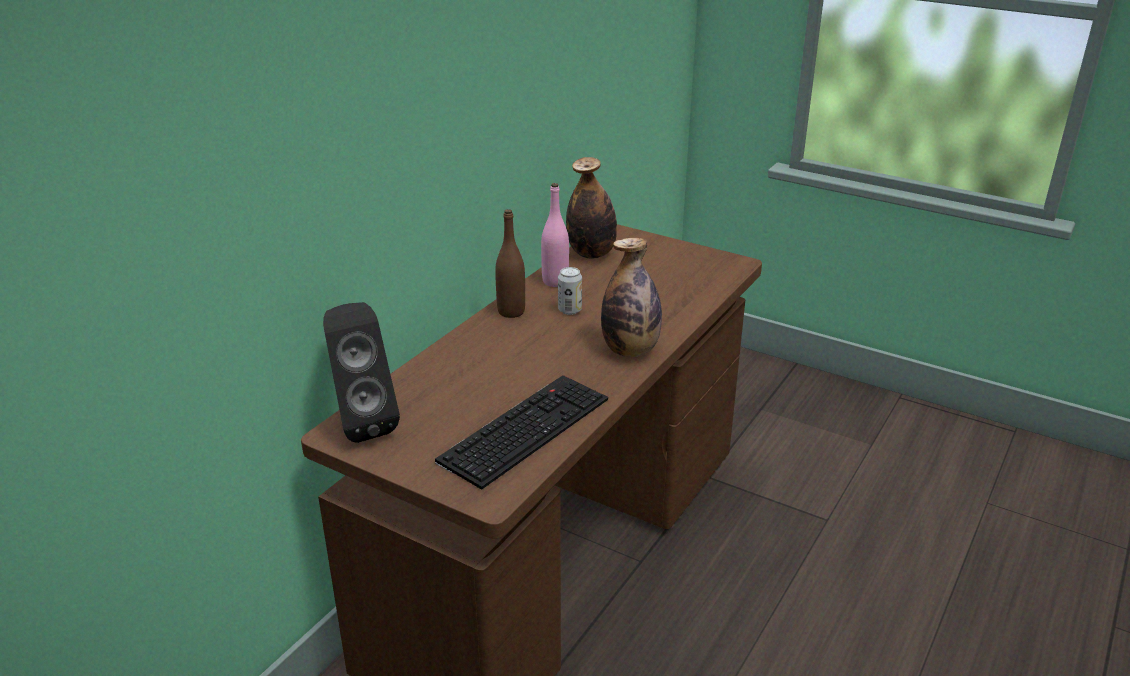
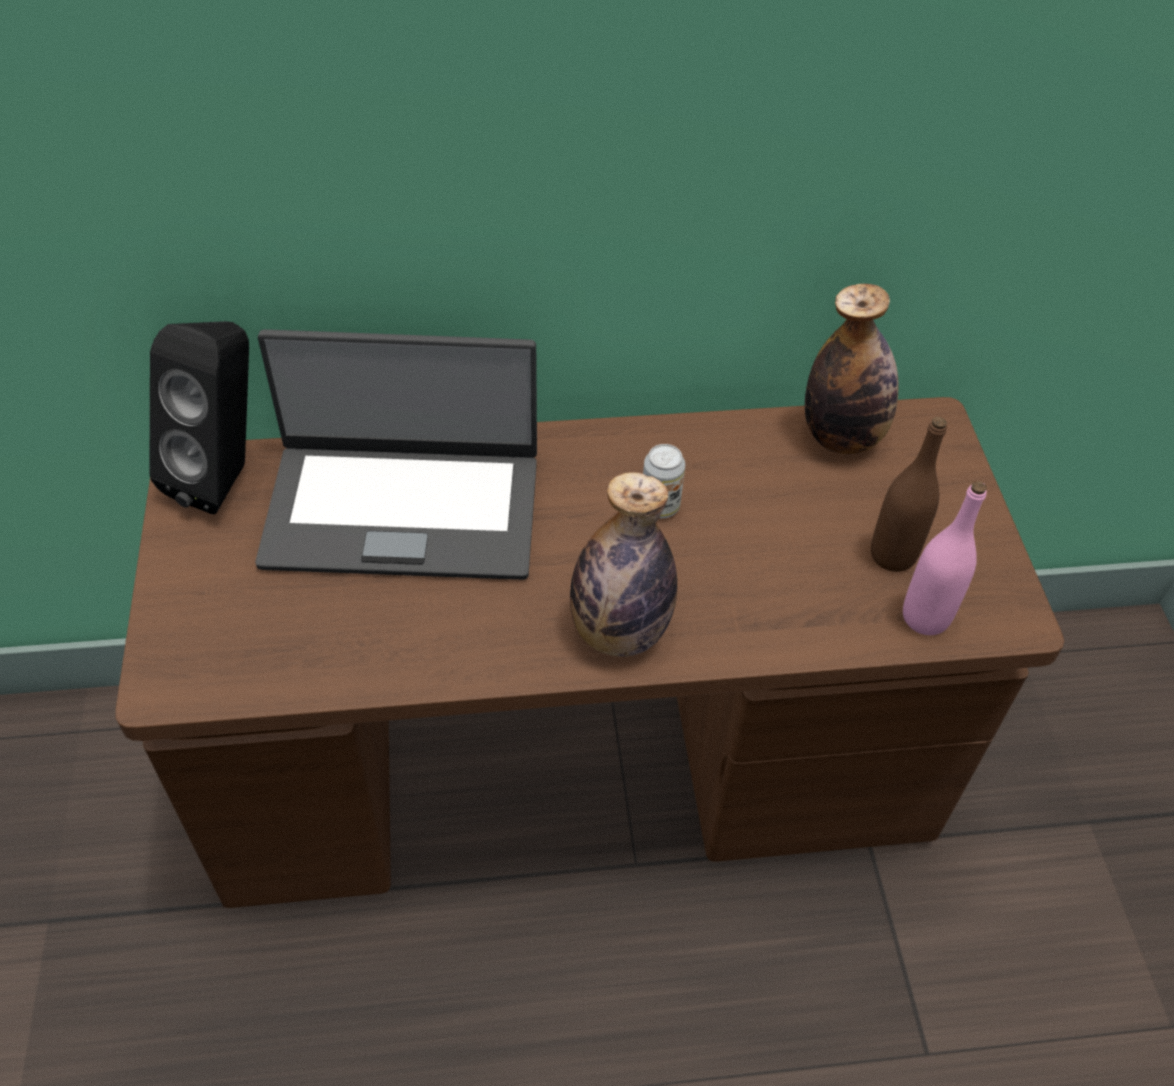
camera: 50 degrees right, 20 degrees up
keyboard [435,375,608,490] -> none
brown bottle [495,209,525,318] -> brown bottle moved to [871,417,947,572]
pink bottle [541,183,569,287] -> pink bottle moved to [903,481,987,635]
none -> laptop [255,329,537,580]

